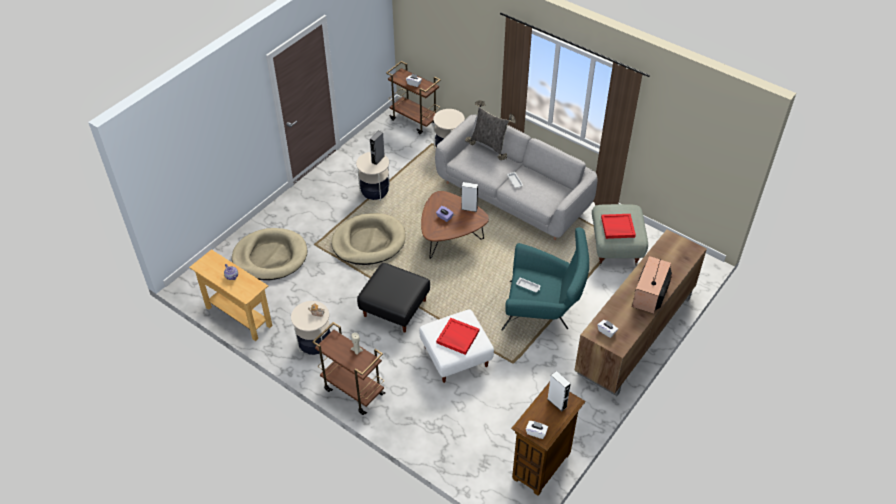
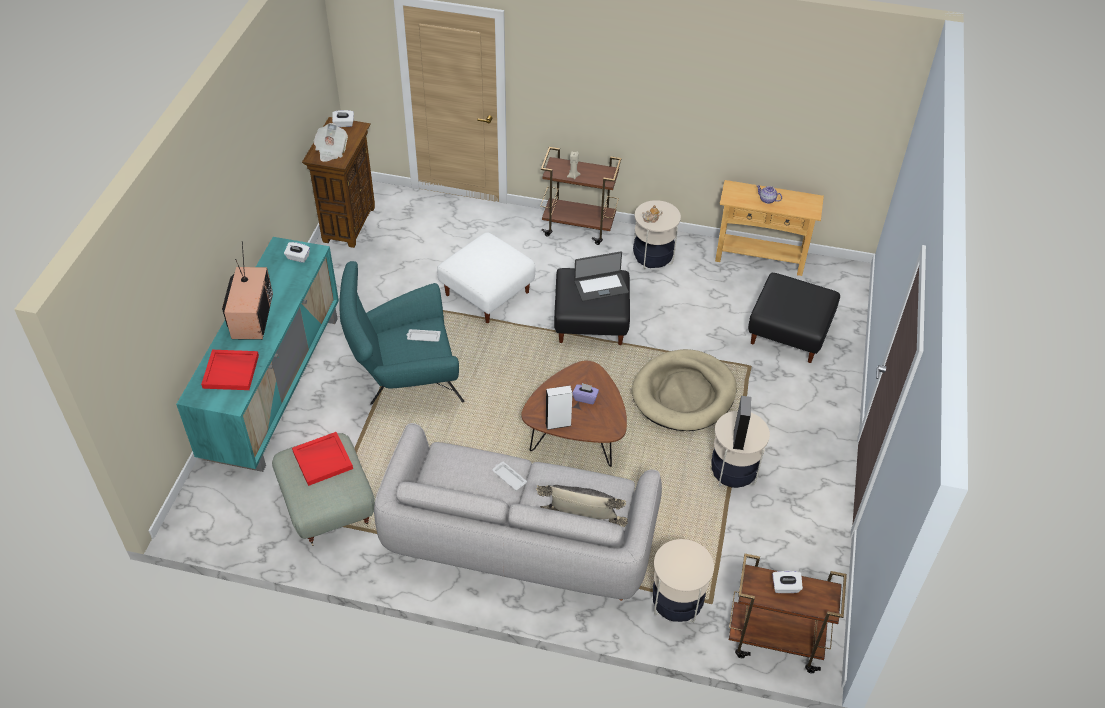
camera: 155 degrees right, 0 degrees up
beige dog bed [232,228,307,280] -> black ottoman [748,273,840,363]
red tray [436,318,479,355] -> red tray moved to [201,350,259,390]
white speaker [548,371,571,412] -> newspaper [313,123,348,162]
brown tv stand [574,229,707,396] -> turquoise tv stand [176,237,339,472]
none -> laptop [574,251,629,301]

